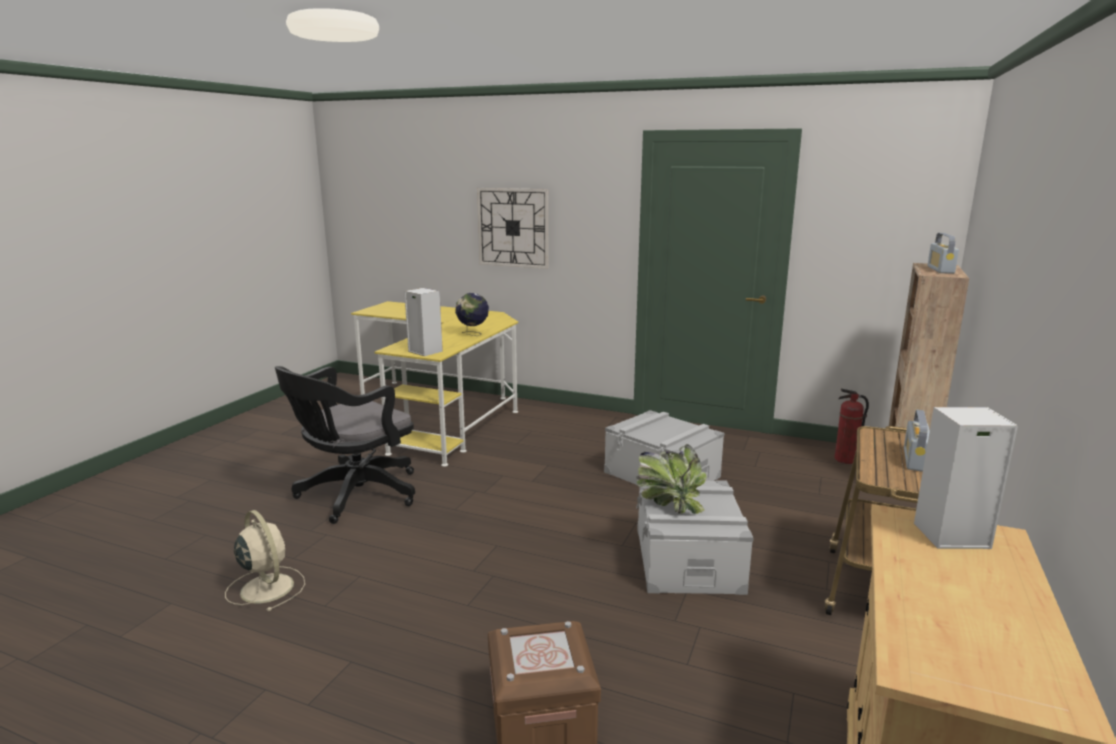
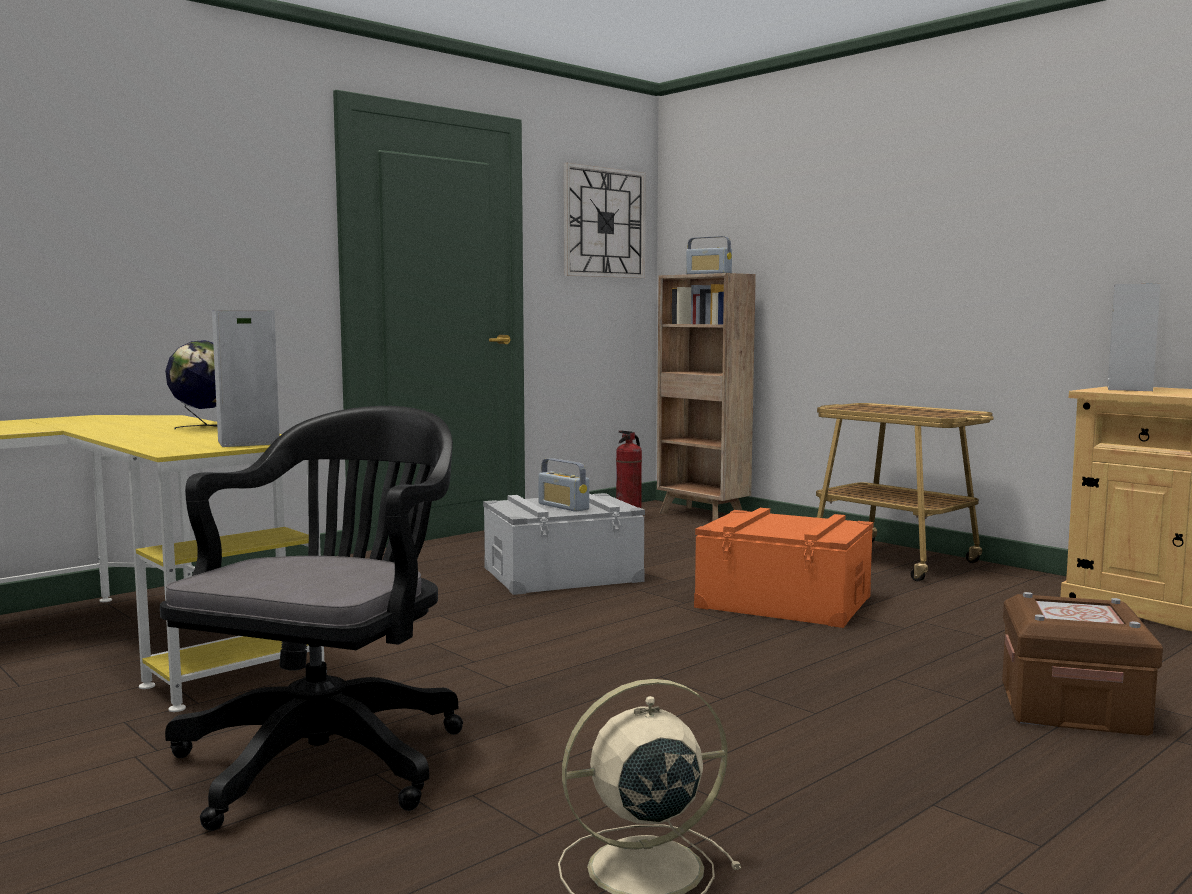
camera: 65 degrees left, 10 degrees down
black office chair [275,366,415,524] -> black office chair turned 135 degrees counterclockwise [160,406,463,831]
wall clock [477,188,549,269] -> wall clock moved to [564,163,646,278]
potted plant [636,444,707,514] -> none
grey storage box [636,480,754,595] -> orange storage box [694,508,873,628]
radio [904,410,930,472] -> radio moved to [538,458,589,512]

